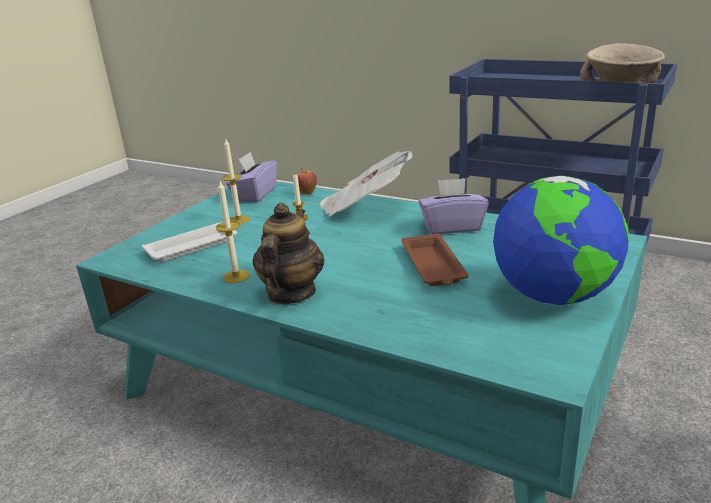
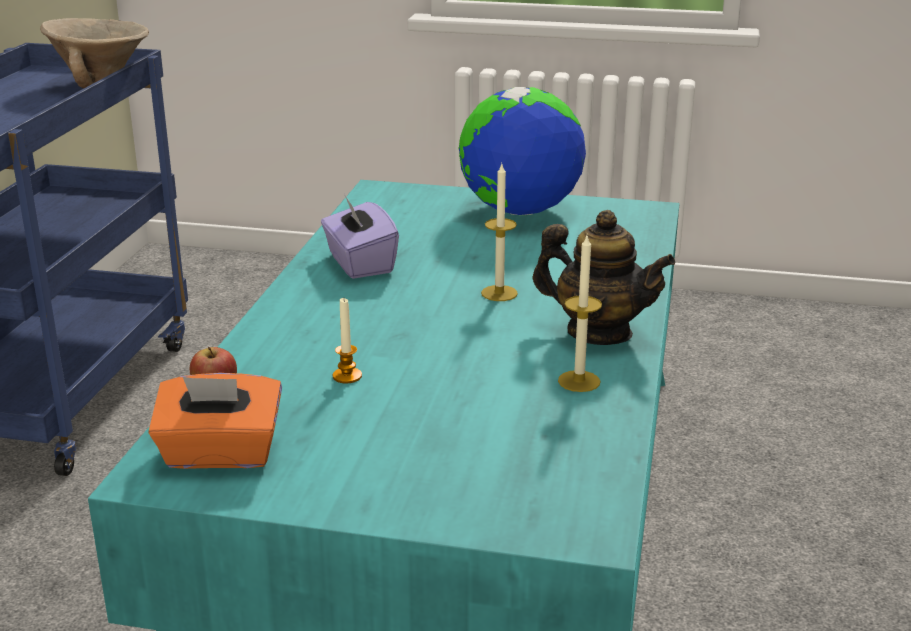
camera: 110 degrees left, 0 degrees up
white tray [142,222,237,262] -> none
candle [222,139,250,224] -> candle moved to [481,164,518,301]
purple tissue box [226,152,277,202] -> orange tissue box [149,373,282,469]
teapot [253,203,324,304] -> teapot turned 150 degrees counterclockwise [532,210,676,345]
newspaper [320,151,413,217] -> none
brown tray [401,233,468,286] -> none

